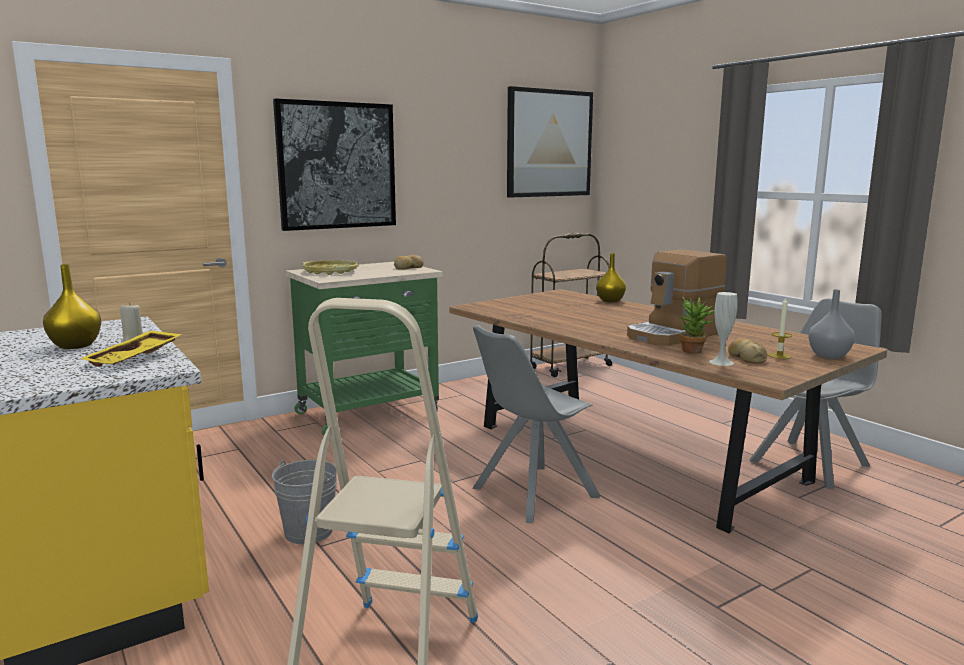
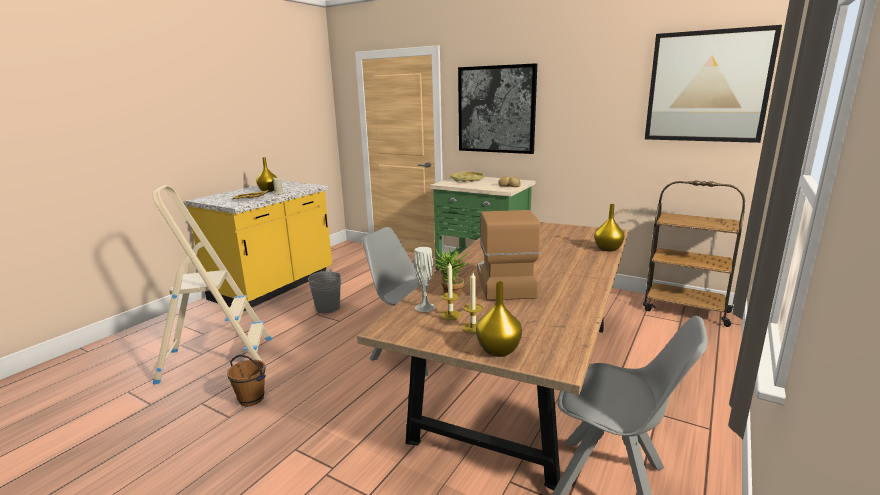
camera: 65 degrees right, 5 degrees up
coffee machine [627,249,726,346] -> coffee machine turned 60 degrees clockwise [477,210,540,300]
bread [728,338,767,364] -> candle [440,263,461,320]
grey vase [809,289,855,359] -> yellow vase [476,281,522,357]
none -> brown bucket [227,355,266,406]

